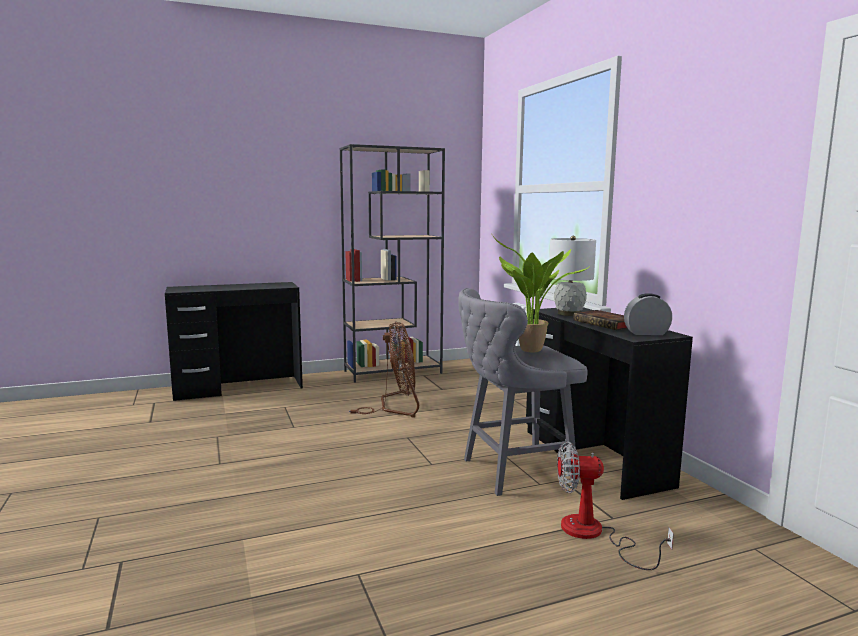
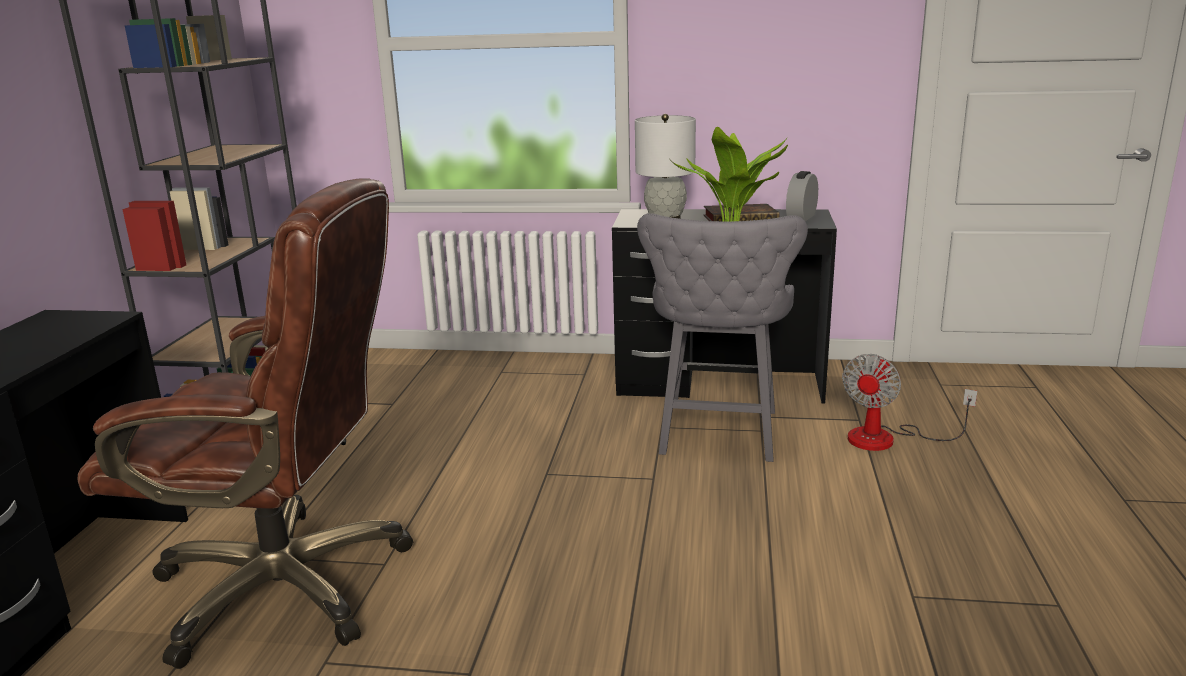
camera: 60 degrees left, 10 degrees up
brown fan [349,321,419,418] -> none
none -> brown office chair [78,178,413,669]

